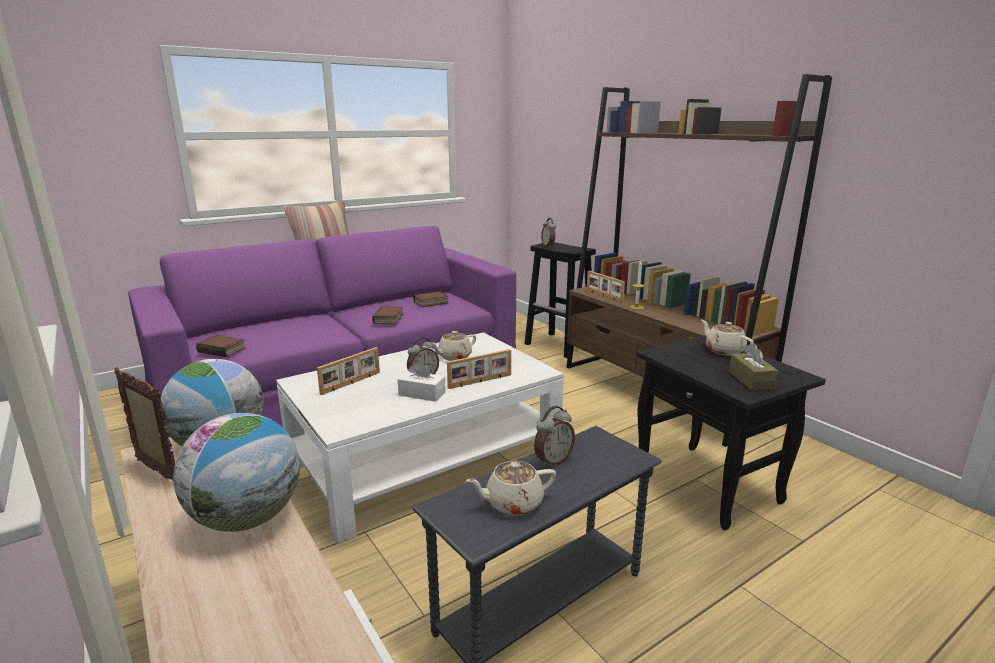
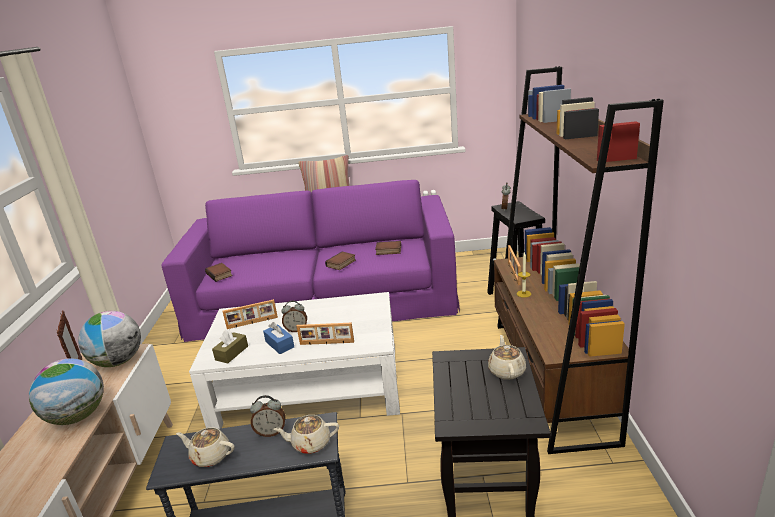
camera: 35 degrees right, 5 degrees up
white tissue box [398,362,446,402] -> blue tissue box [263,322,294,354]
beige teapot [432,331,476,361] -> beige teapot moved to [274,415,339,454]
brown tissue box [729,343,778,391] -> brown tissue box moved to [212,330,248,363]

